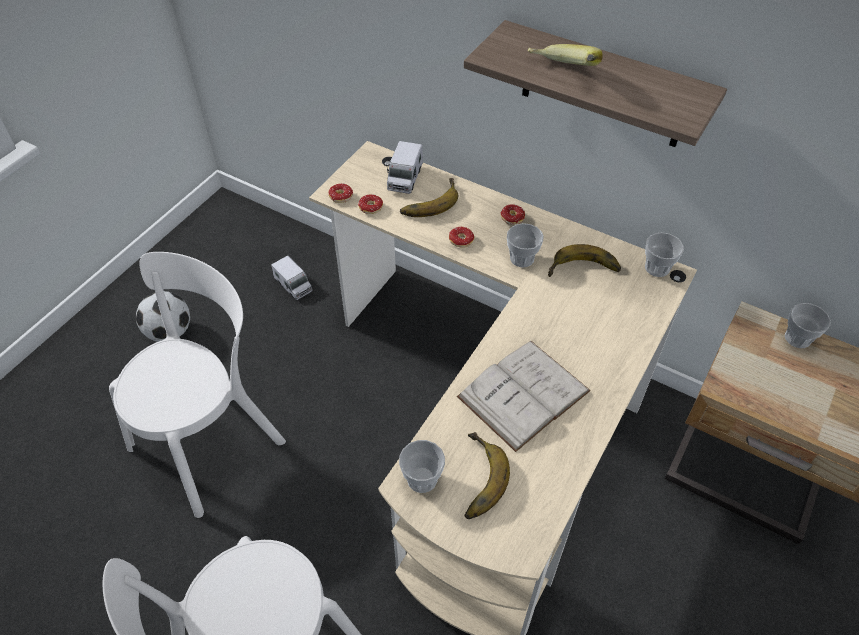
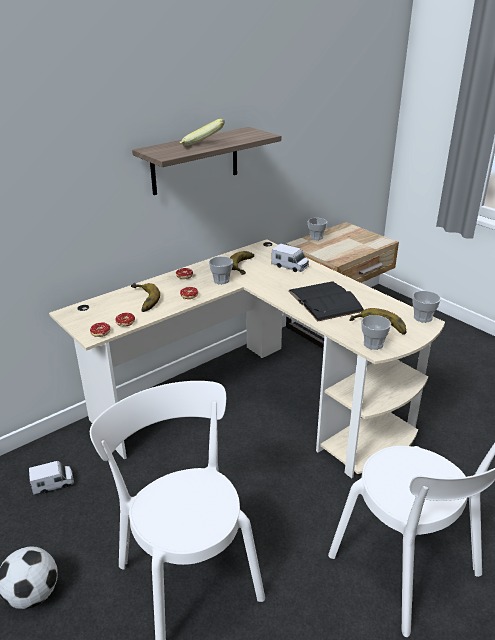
camera: 70 degrees left, 20 degrees down
toy truck [387,141,423,194] -> toy truck moved to [271,243,309,272]
white book [457,341,591,452] -> black book [288,281,364,322]
cup [645,232,684,277] -> cup moved to [413,291,441,323]

